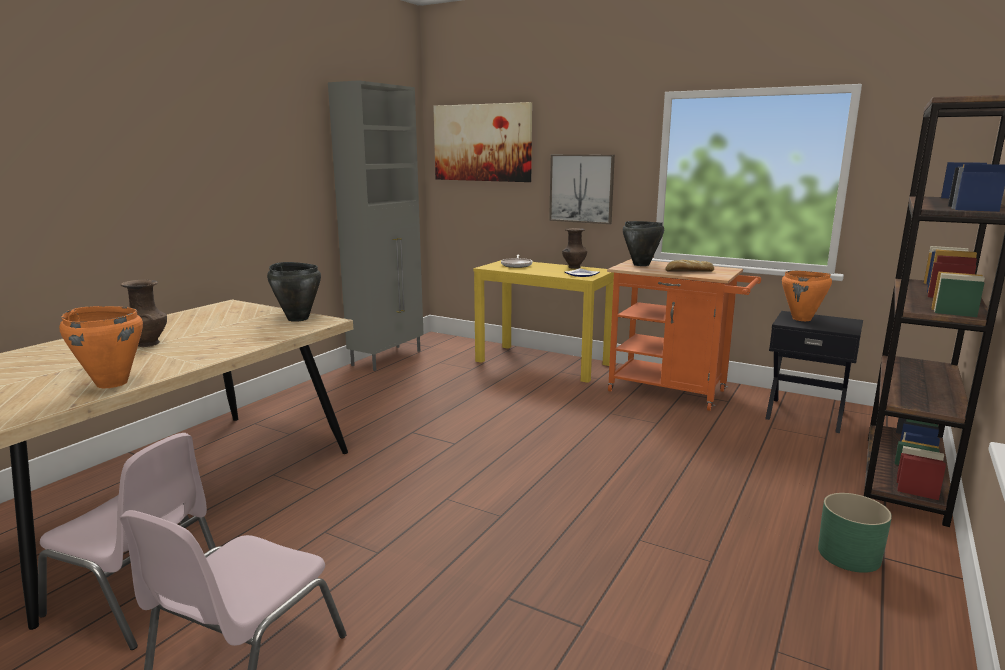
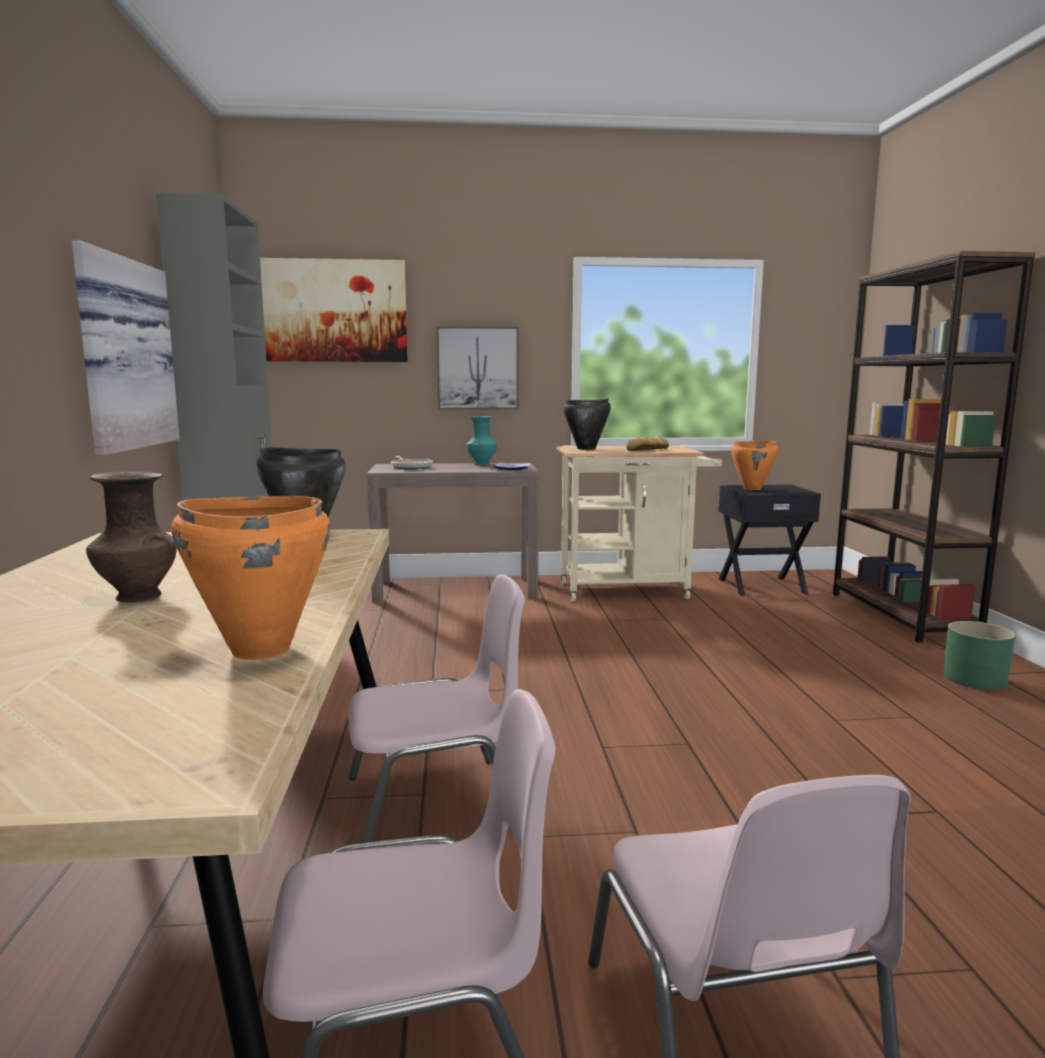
camera: 35 degrees left, 5 degrees down
yellow console table [473,260,614,383] -> brown console table [366,463,540,602]
brown vase [562,228,587,269] -> turquoise vase [466,416,497,465]
orange cart [607,259,761,411] -> beige cart [557,446,722,602]
none -> picture [72,241,180,456]
none -> pink chair [348,574,525,843]

